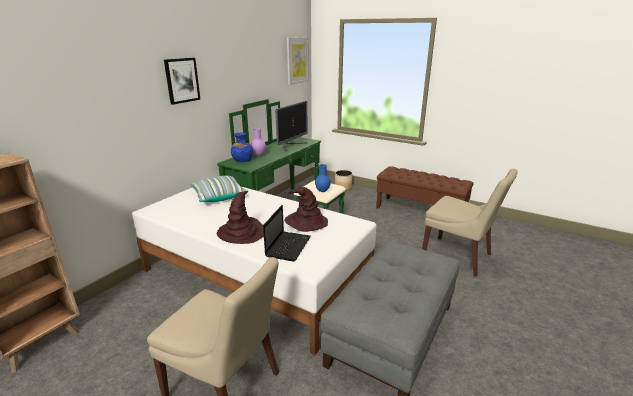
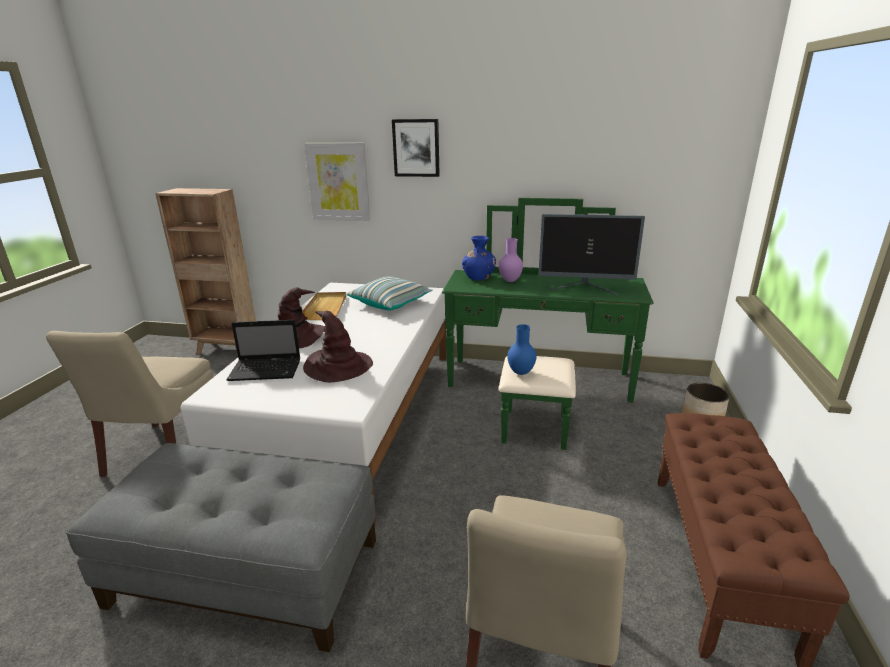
camera: 70 degrees right, 0 degrees up
picture [287,37,309,85] -> picture moved to [304,143,370,221]
none -> beige tray [302,292,346,320]

